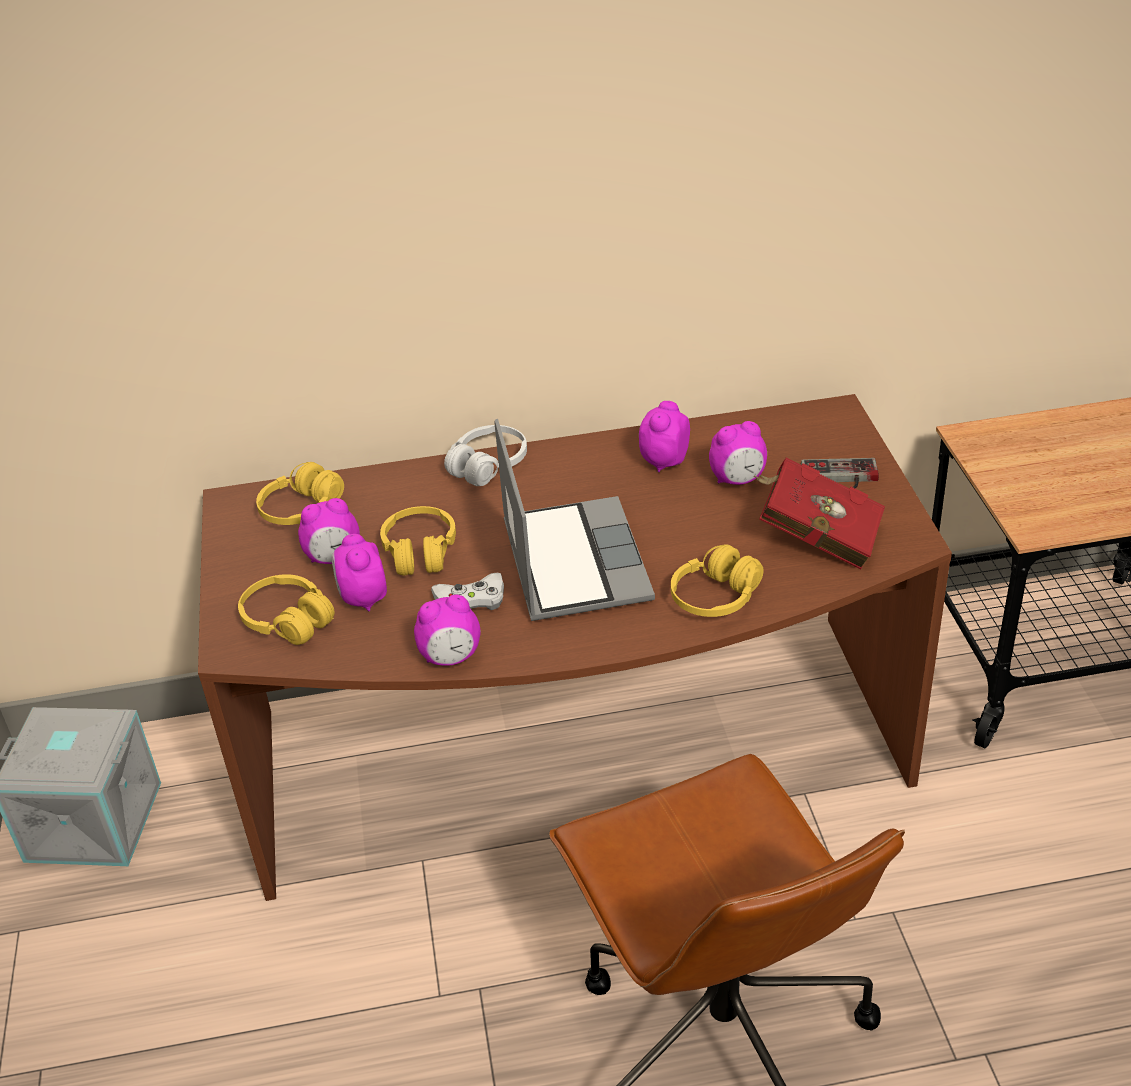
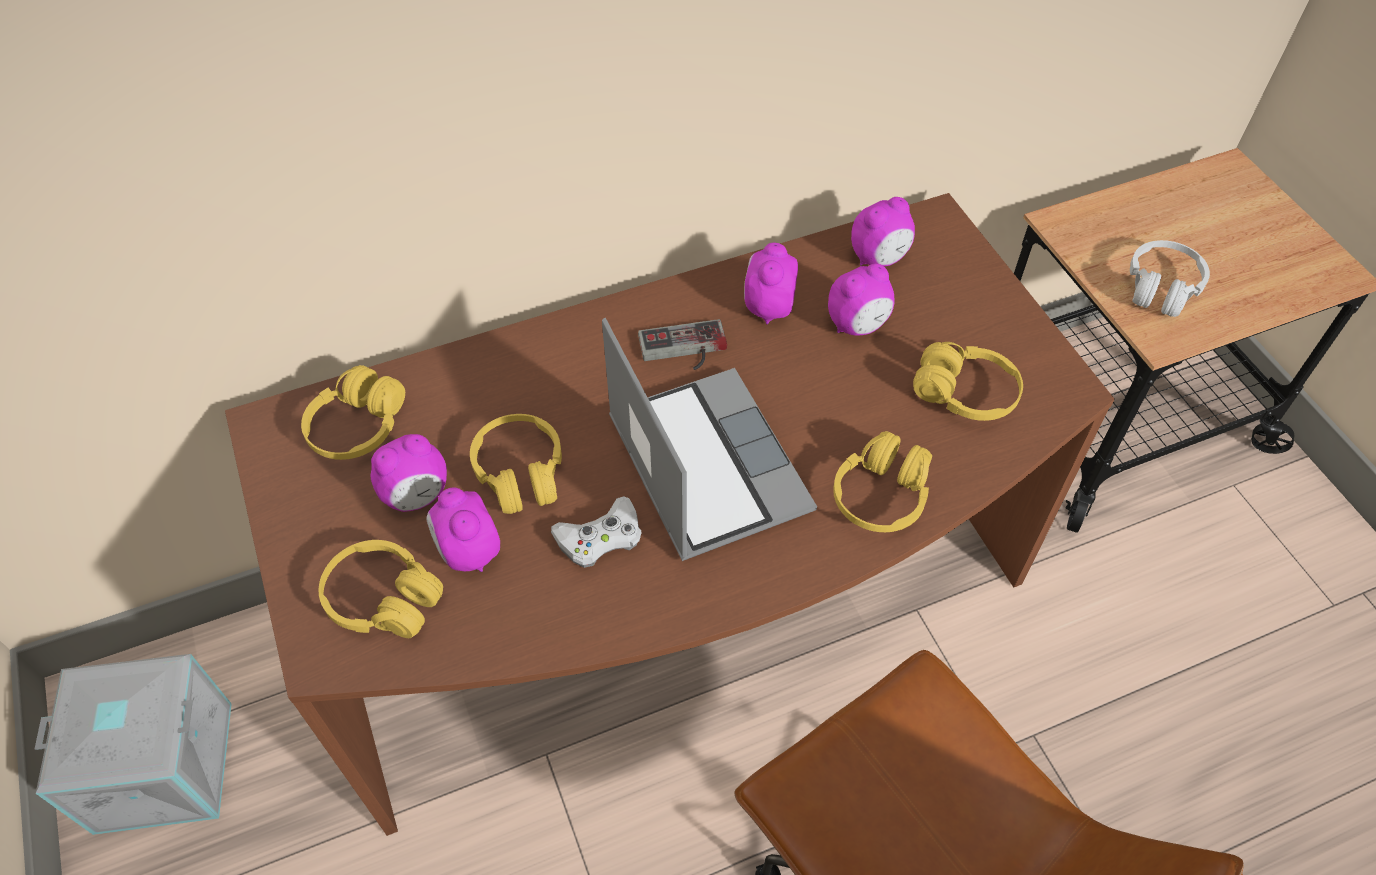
camera: 15 degrees left, 15 degrees up
alarm clock [414,595,481,666] -> alarm clock moved to [851,197,915,266]
white headphones [444,425,527,486] -> white headphones moved to [1130,240,1210,317]
red book [754,458,885,569] -> yellow headphones [913,342,1023,421]
game controller [801,458,879,489] -> game controller moved to [638,319,727,370]

